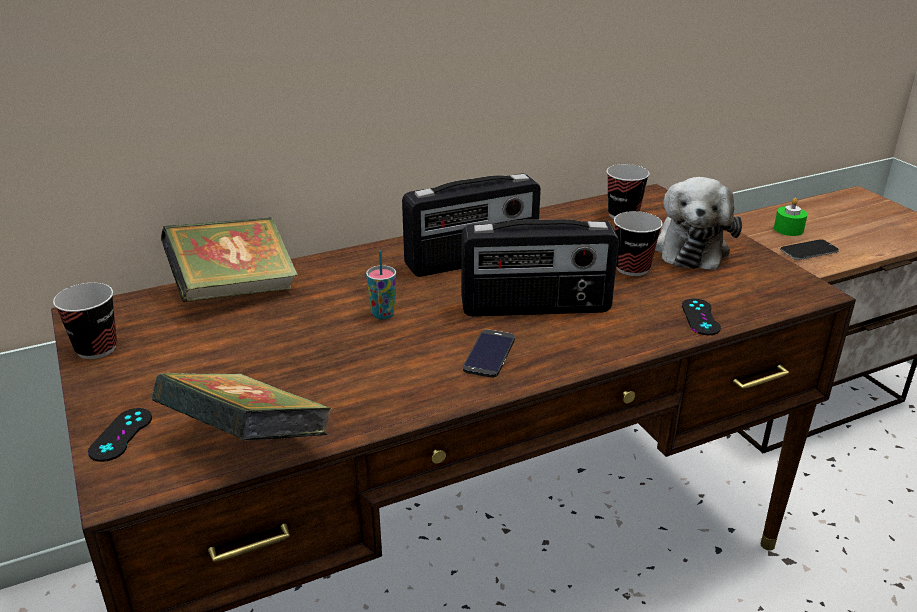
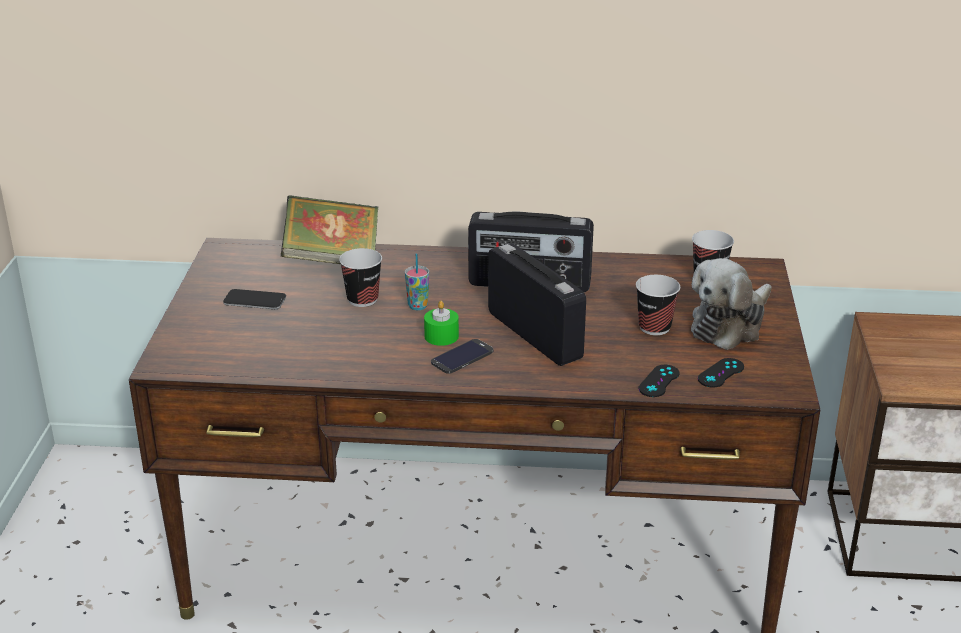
camera: 30 degrees right, 0 degrees up
cup [53,283,117,359] -> cup moved to [339,248,382,307]
black game controller [88,408,152,462] -> black game controller moved to [698,358,744,388]
book [152,372,332,440] -> none
radio [461,219,619,317] -> radio turned 150 degrees counterclockwise [488,243,586,366]
green candle [774,198,808,236] -> green candle moved to [424,301,459,346]
phone [780,239,839,260] -> phone moved to [223,289,286,309]

